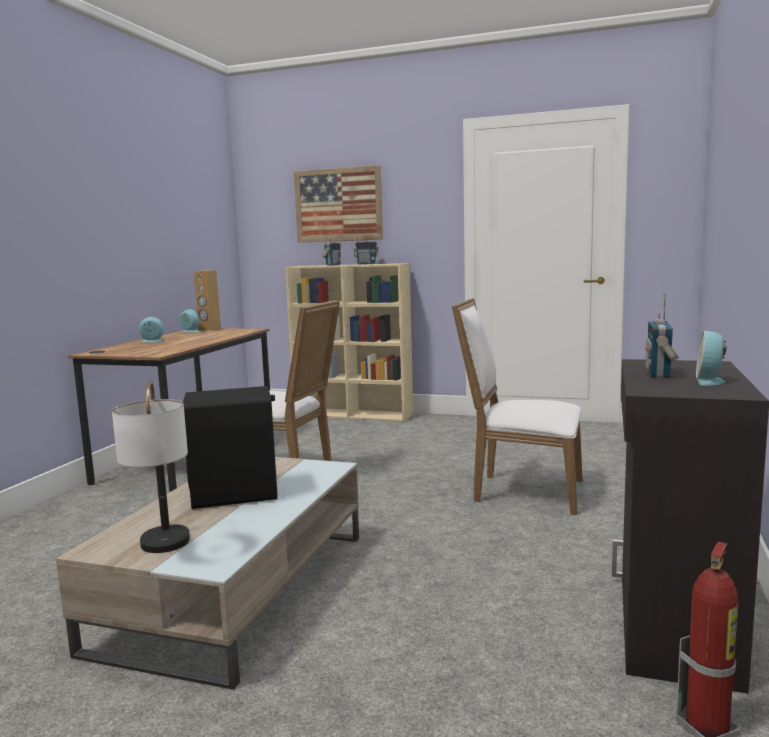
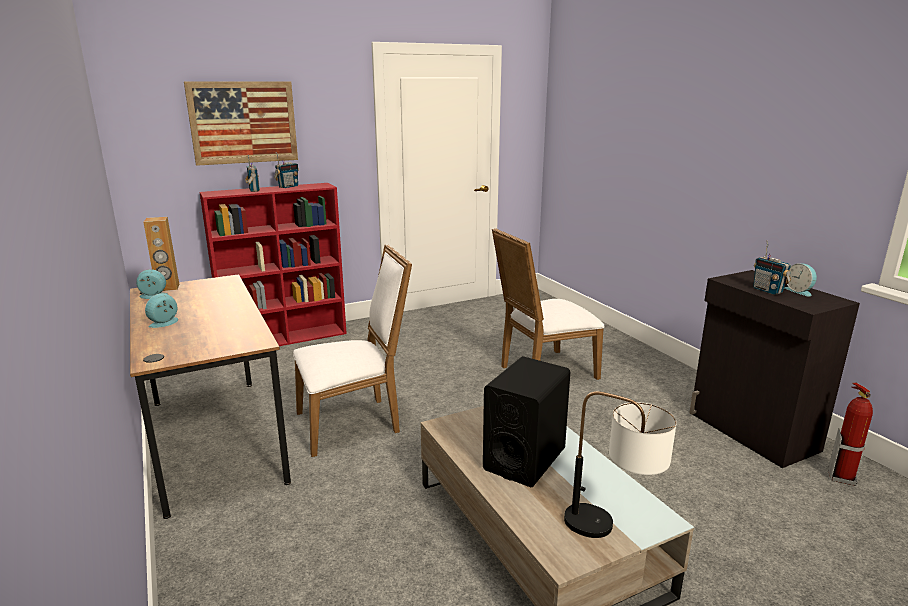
camera: 45 degrees left, 10 degrees up
beige bookcase [285,263,413,422] -> red bookcase [200,183,347,346]

